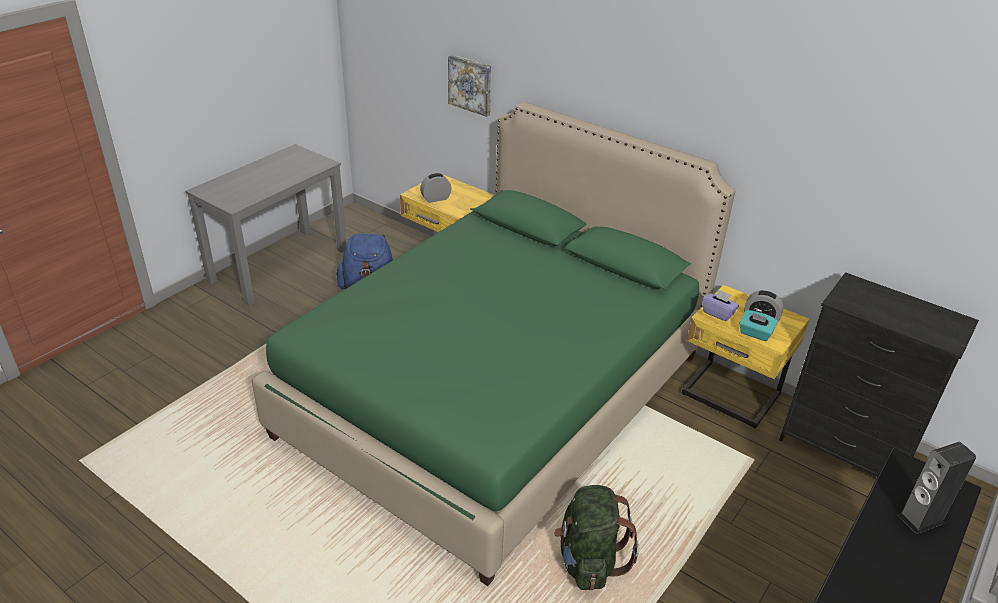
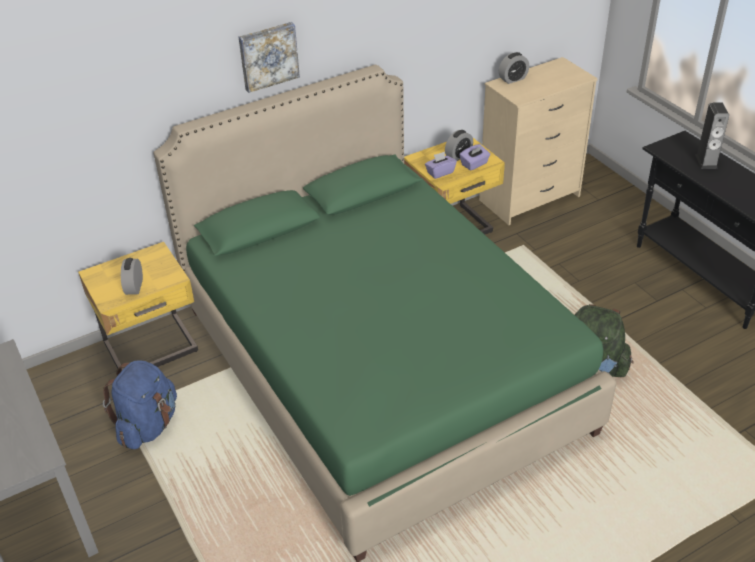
camera: 65 degrees left, 5 degrees up
picture [448,54,491,117] -> picture moved to [238,22,300,93]
turquoise tissue box [739,310,778,341] -> purple tissue box [459,144,490,171]
black dresser [779,272,979,477] -> beige dresser [479,57,598,225]
none -> alarm clock [499,52,529,84]

